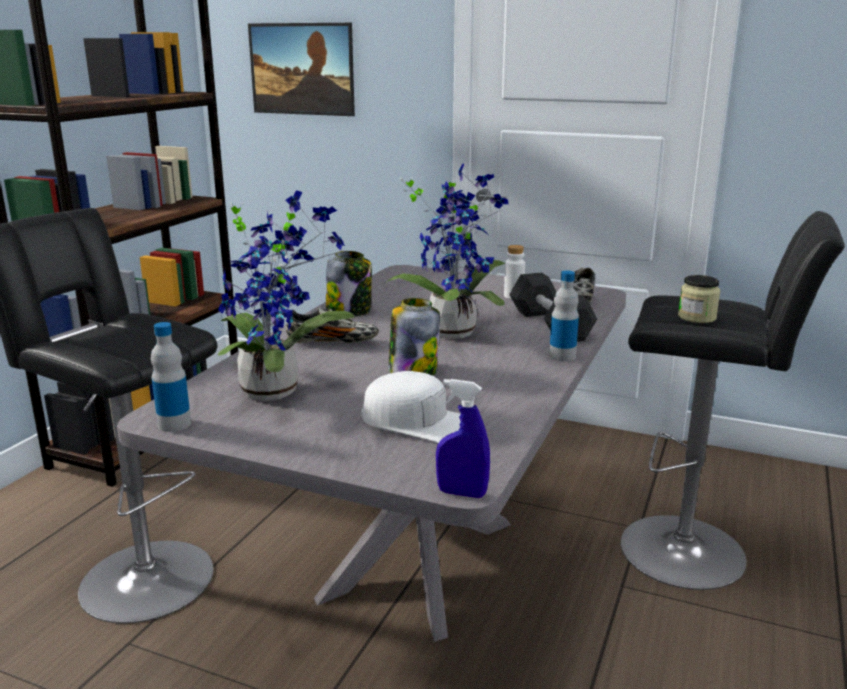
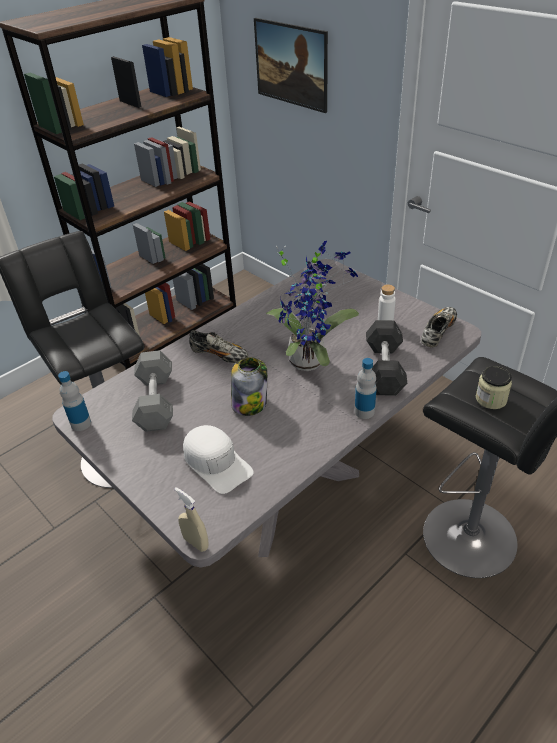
camera: 25 degrees right, 20 degrees up
potted plant [217,190,355,401] -> grey dumbbell [132,350,173,432]
jar [326,251,372,316] -> none
blue spray bottle [436,379,490,498] -> beige spray bottle [174,487,209,552]

